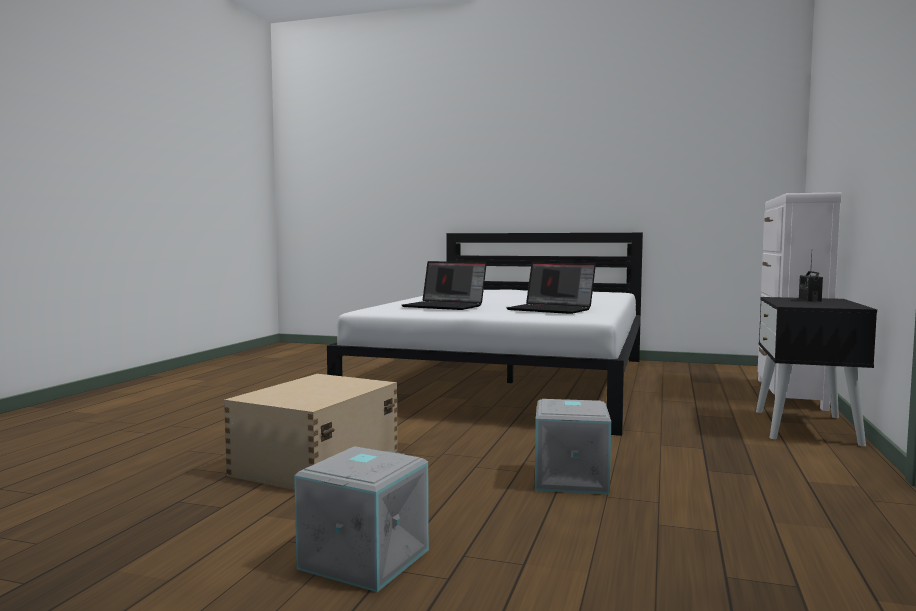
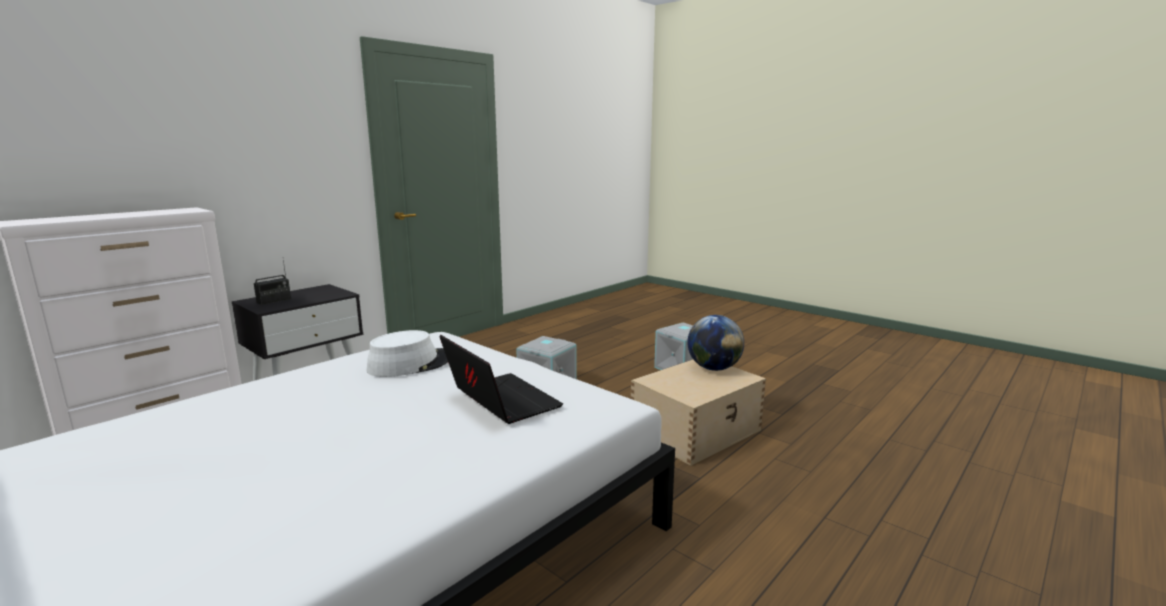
camera: 155 degrees left, 10 degrees up
laptop [506,262,596,314] -> white hat [367,330,448,377]
none -> globe [687,315,744,371]

